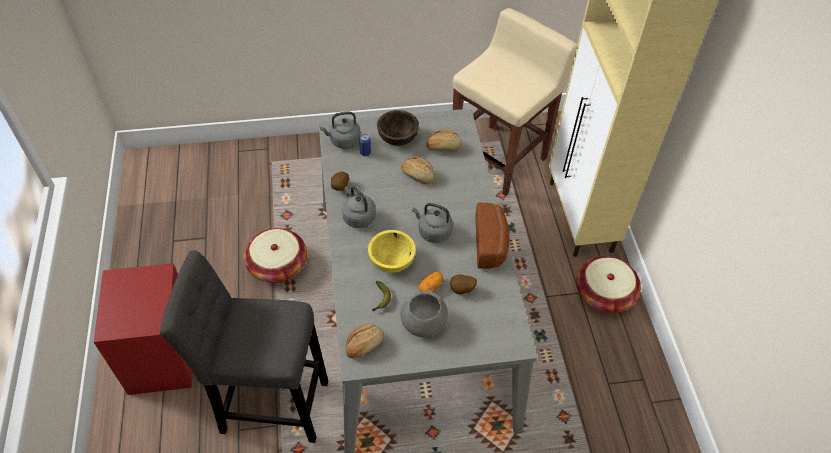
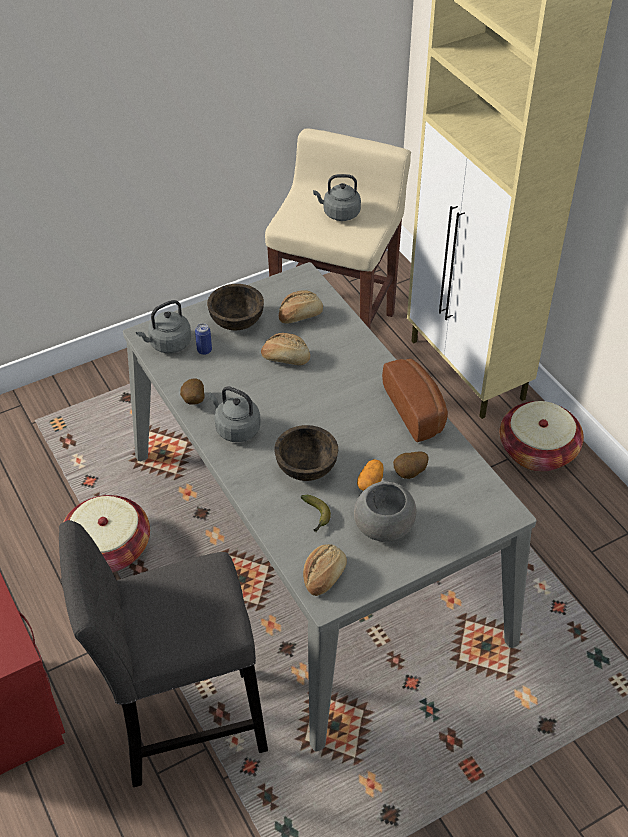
camera: 20 degrees left, 5 degrees down
yellow bowl [368,230,416,273] -> brown bowl [274,425,338,481]
grey kettle [412,203,453,243] -> grey kettle moved to [313,174,361,221]

